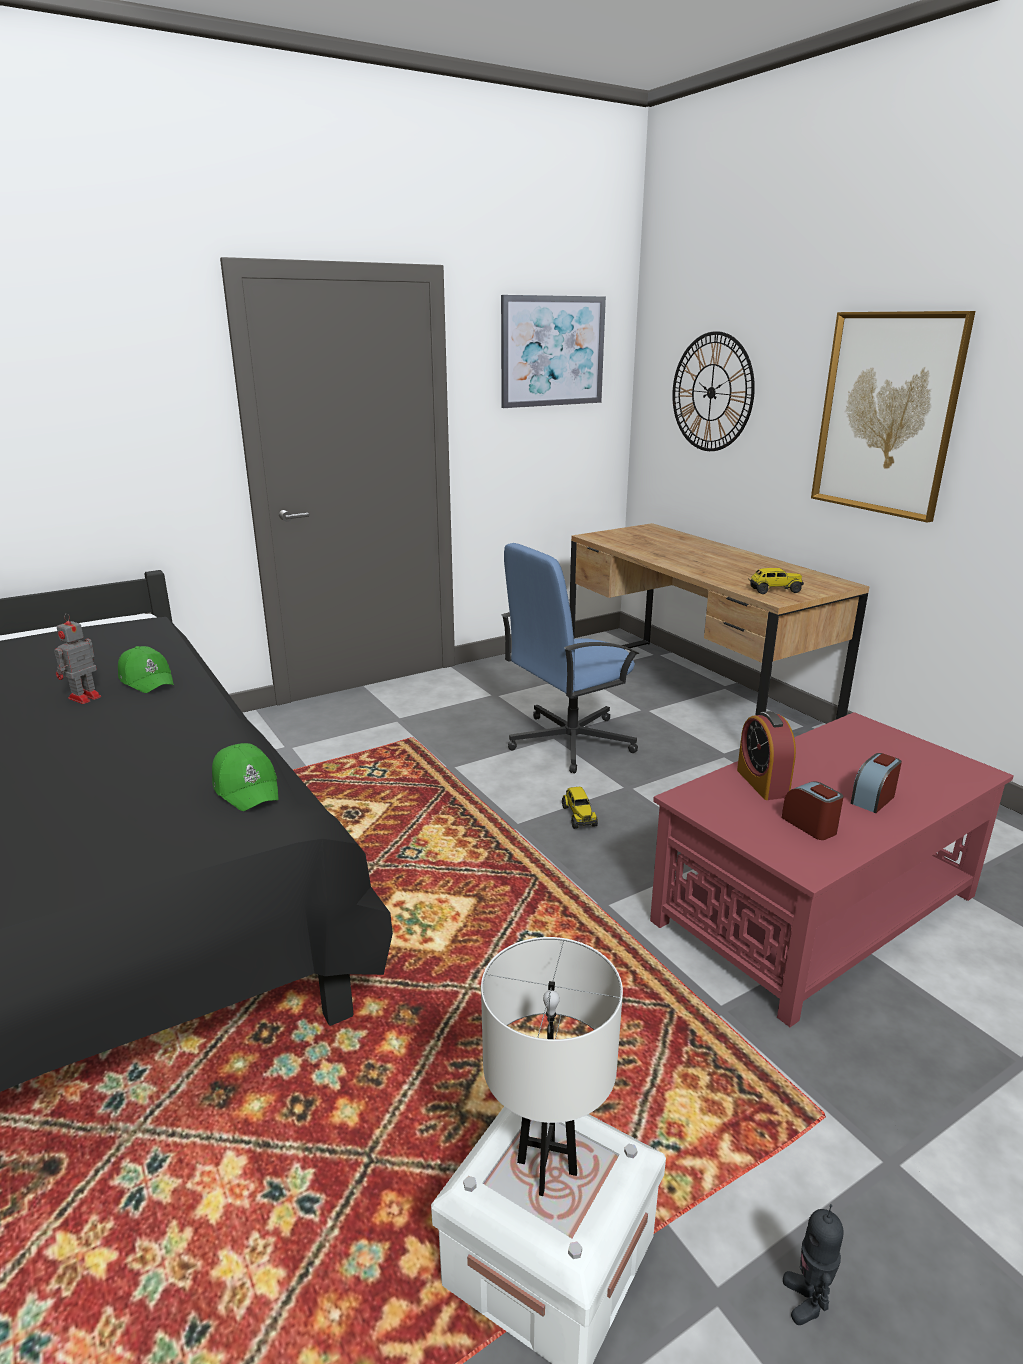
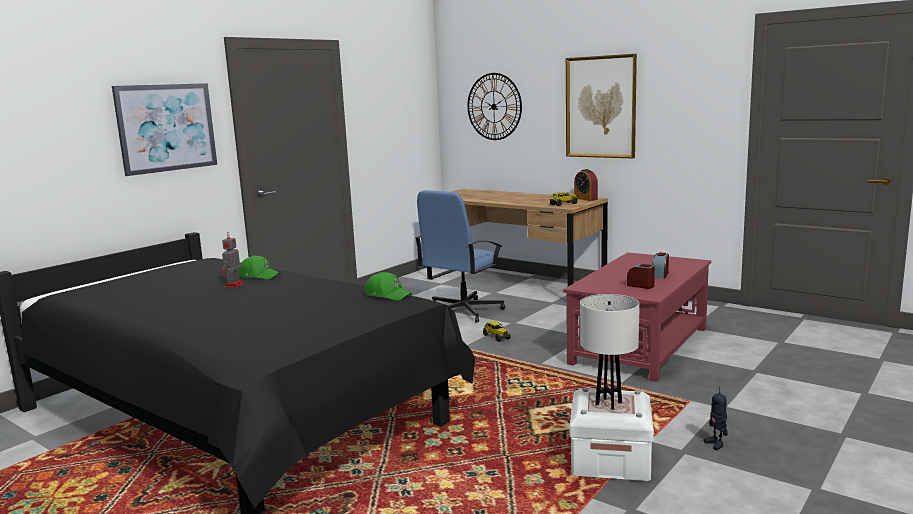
camera: 20 degrees left, 10 degrees down
picture [501,295,606,408] -> picture moved to [112,83,217,176]
alarm clock [737,711,796,800] -> alarm clock moved to [574,169,598,201]

